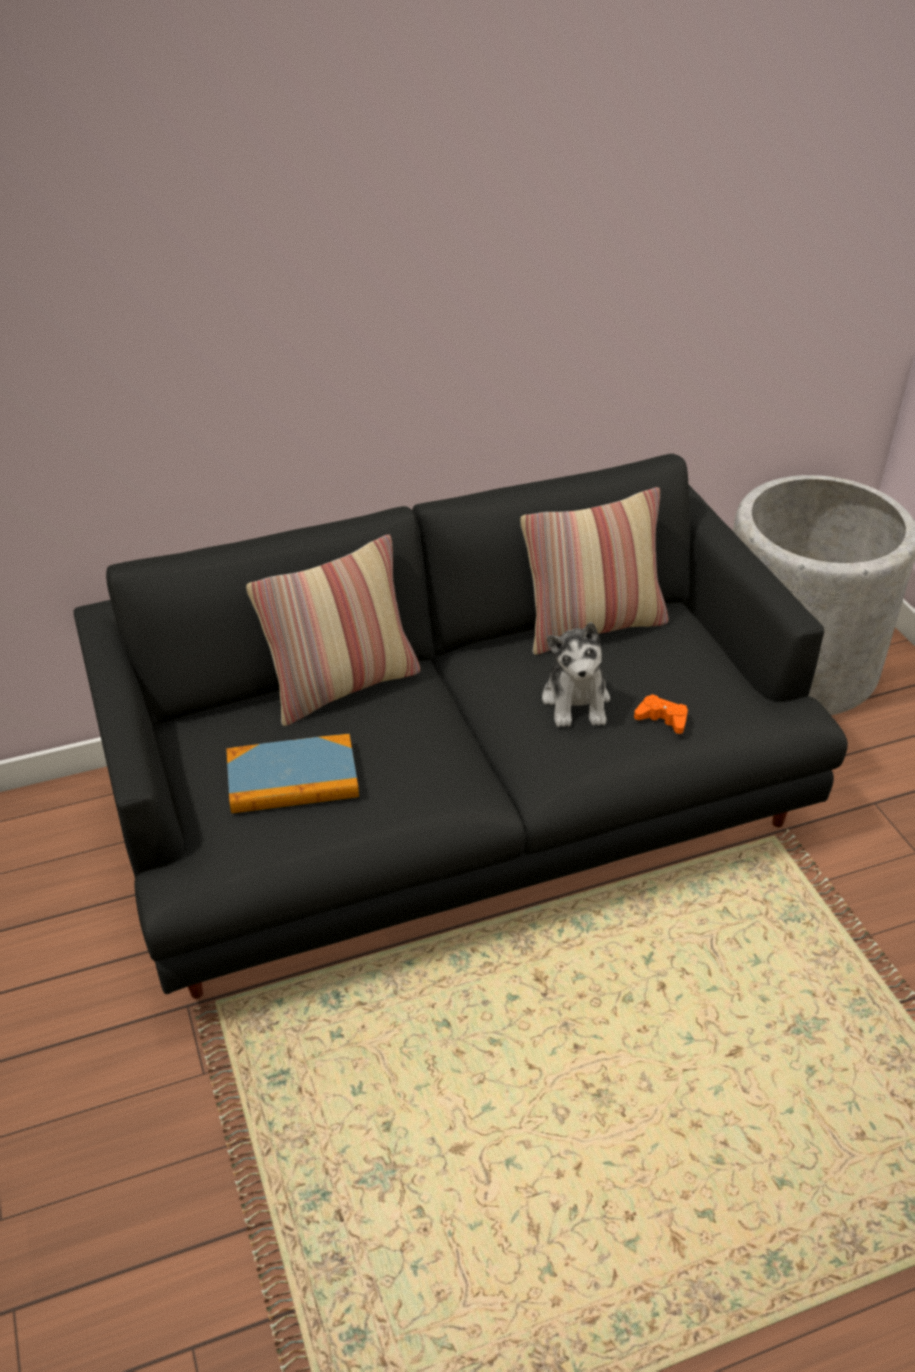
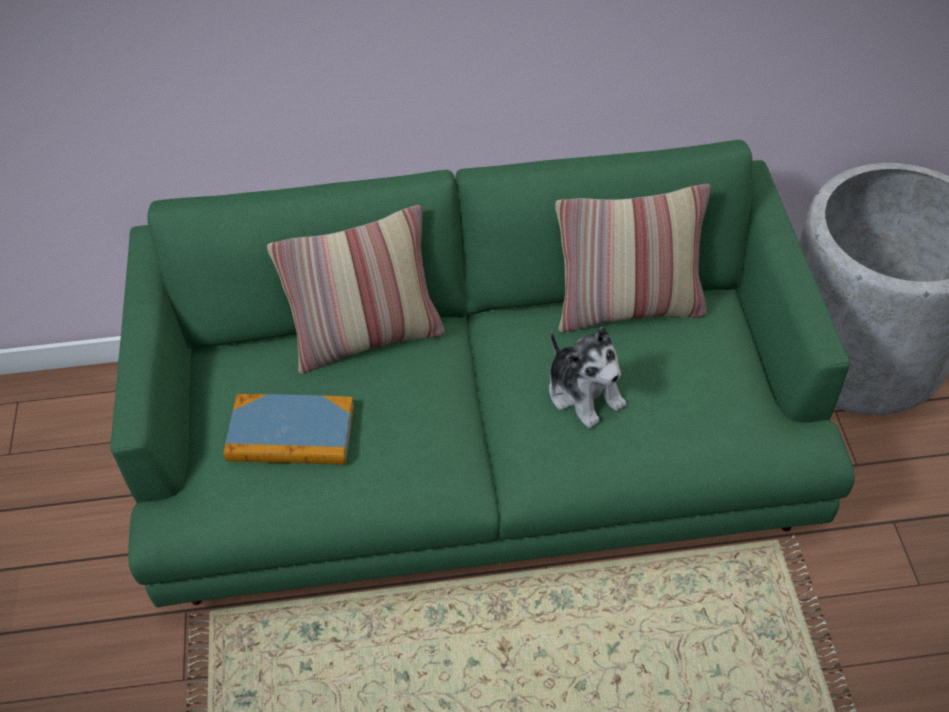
camera: 15 degrees right, 10 degrees up
black sofa [74,454,848,999] -> green sofa [110,140,855,607]
plush toy [542,622,610,727] -> plush toy turned 45 degrees counterclockwise [549,327,626,428]
orange game controller [634,694,688,734] -> none

